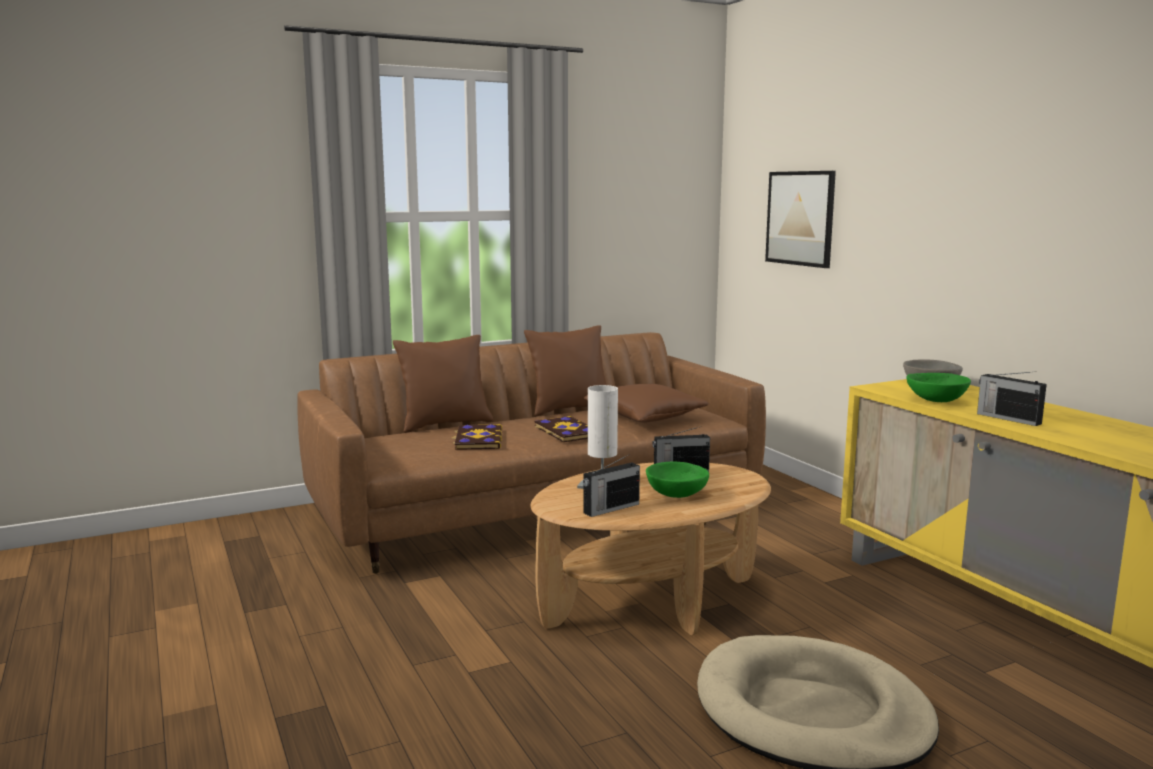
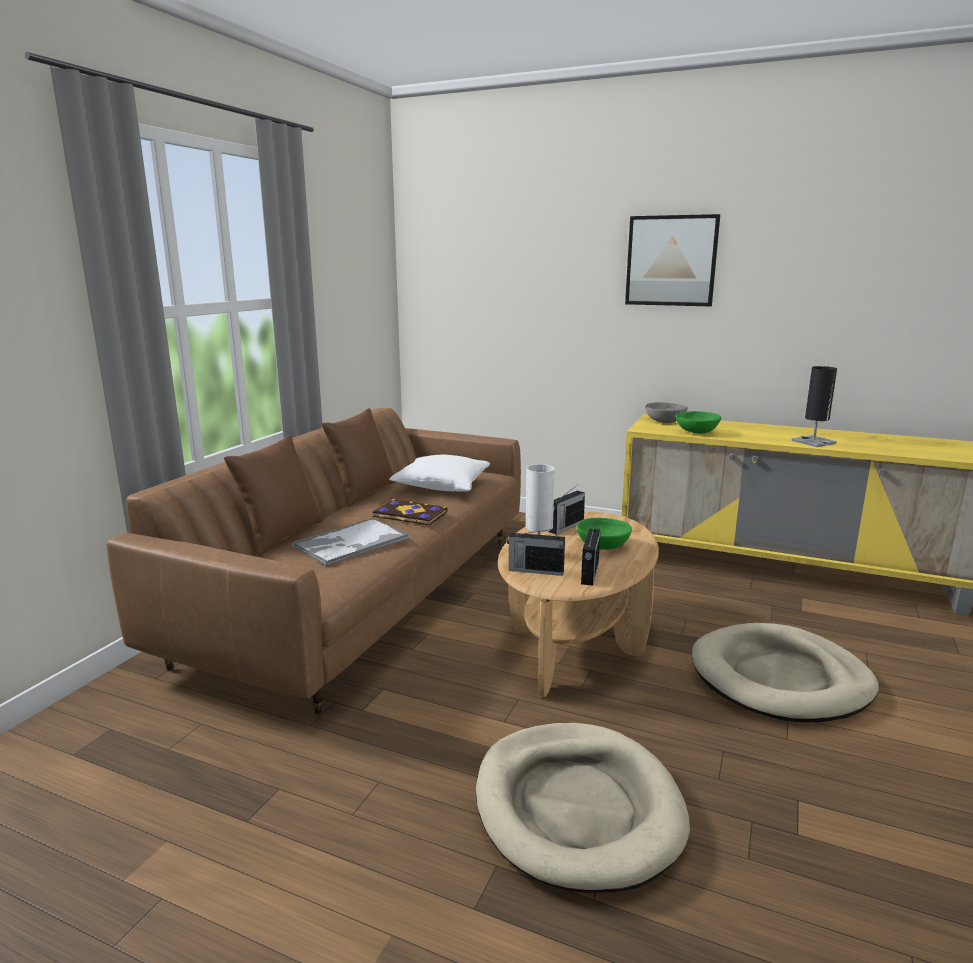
camera: 40 degrees left, 5 degrees up
book [451,424,502,450] -> tray [292,518,410,566]
brown pillow [584,384,709,423] -> white pillow [389,455,490,492]
picture [765,171,836,268] -> picture moved to [625,214,720,306]
radio [977,372,1047,426] -> radio moved to [507,528,565,576]
none -> beige dog bed [476,723,690,893]
none -> black table lamp [791,366,837,447]

